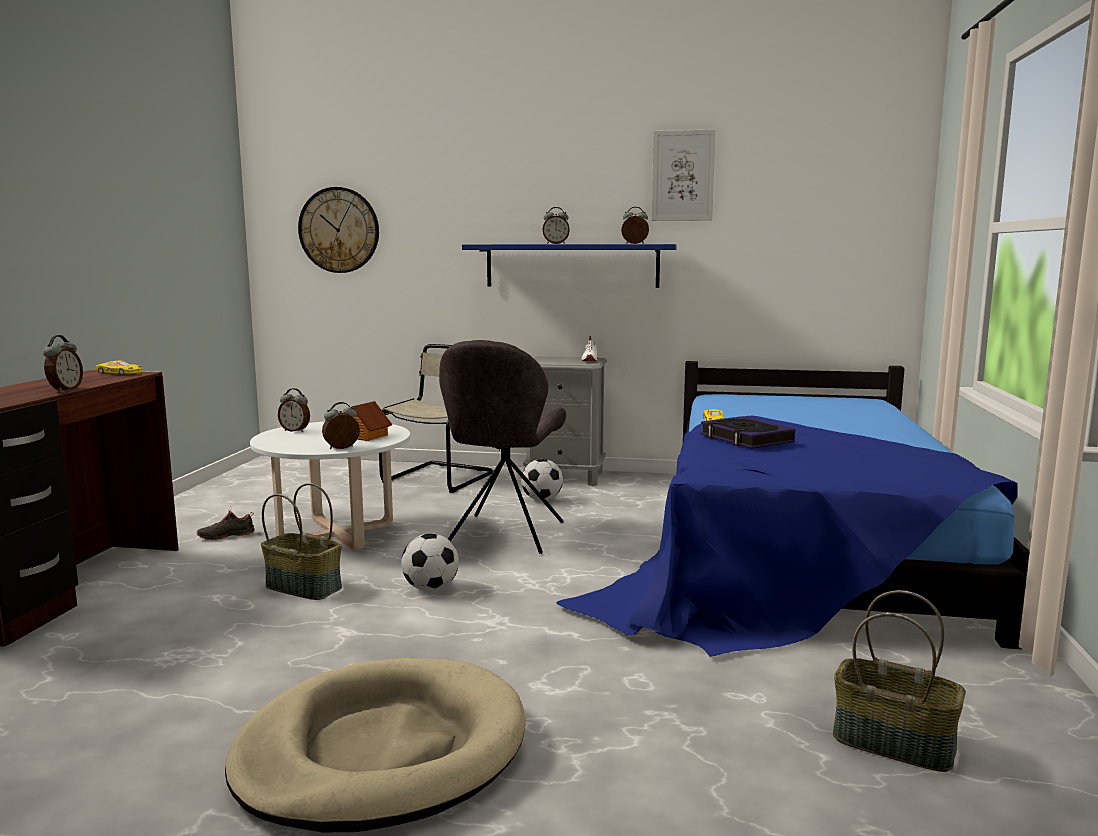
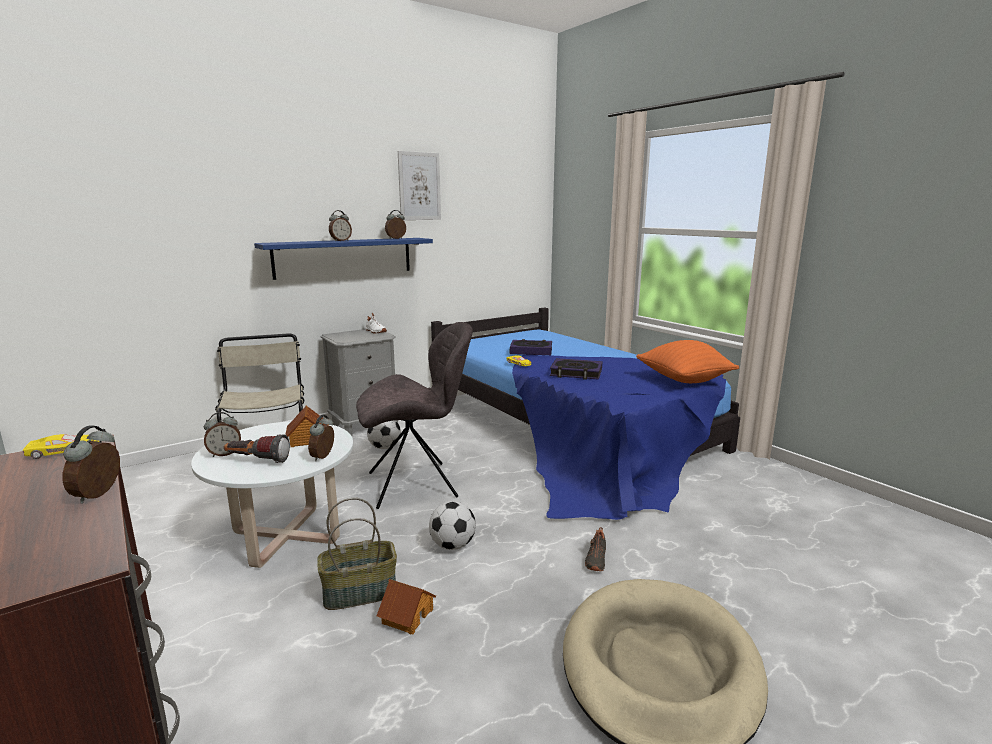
camera: 45 degrees left, 5 degrees up
alarm clock [43,335,83,392] -> alarm clock turned 135 degrees counterclockwise [63,425,120,503]
black shoe [197,507,255,540] -> black shoe moved to [585,527,606,571]
wall clock [298,187,379,273] -> none
grey chair [439,340,566,554] -> grey chair turned 75 degrees counterclockwise [356,322,473,509]
basket [833,590,966,772] -> none
none -> flashlight [224,434,290,463]
none -> toy house [377,579,436,634]
none -> book [510,339,552,355]
none -> orange pillow [636,340,740,383]

